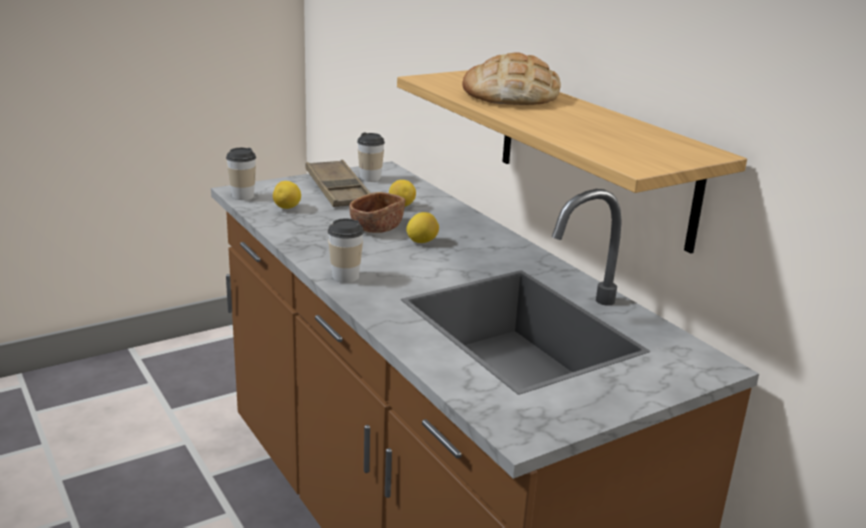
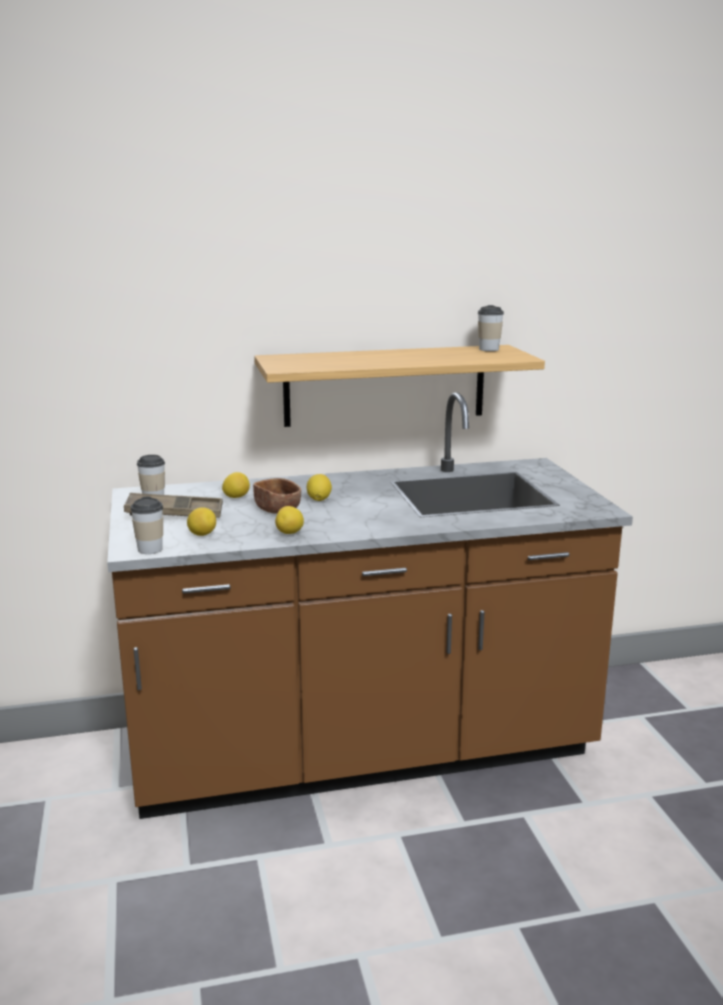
camera: 70 degrees left, 5 degrees down
cup [327,218,364,283] -> cup moved to [478,305,504,351]
bread [462,53,561,105] -> none
none -> lemon [275,506,304,534]

